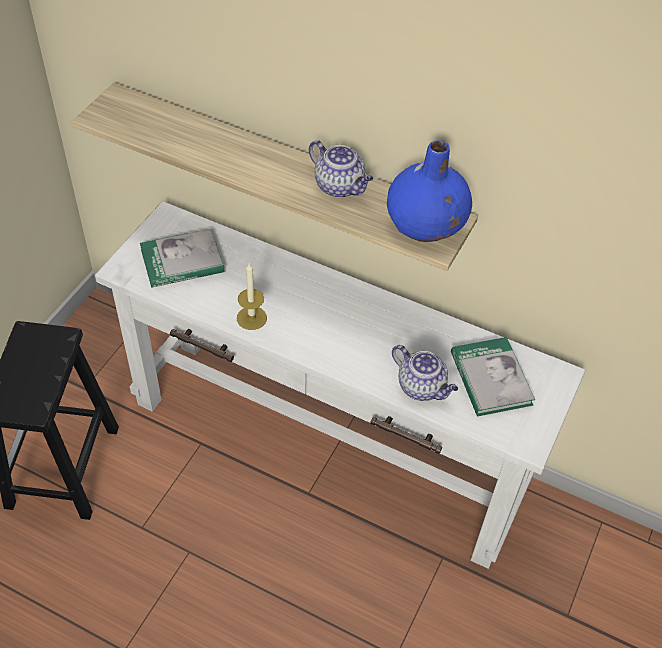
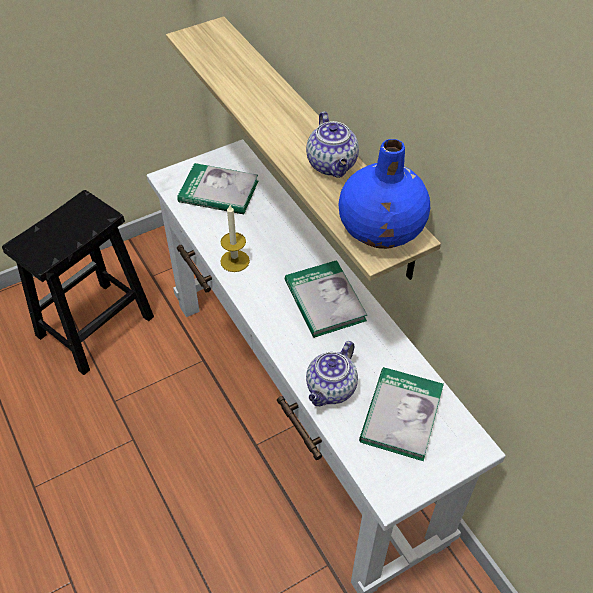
camera: 35 degrees right, 0 degrees up
teapot [392,345,458,401] -> teapot turned 45 degrees clockwise [306,341,358,406]
none -> book [285,260,367,338]

